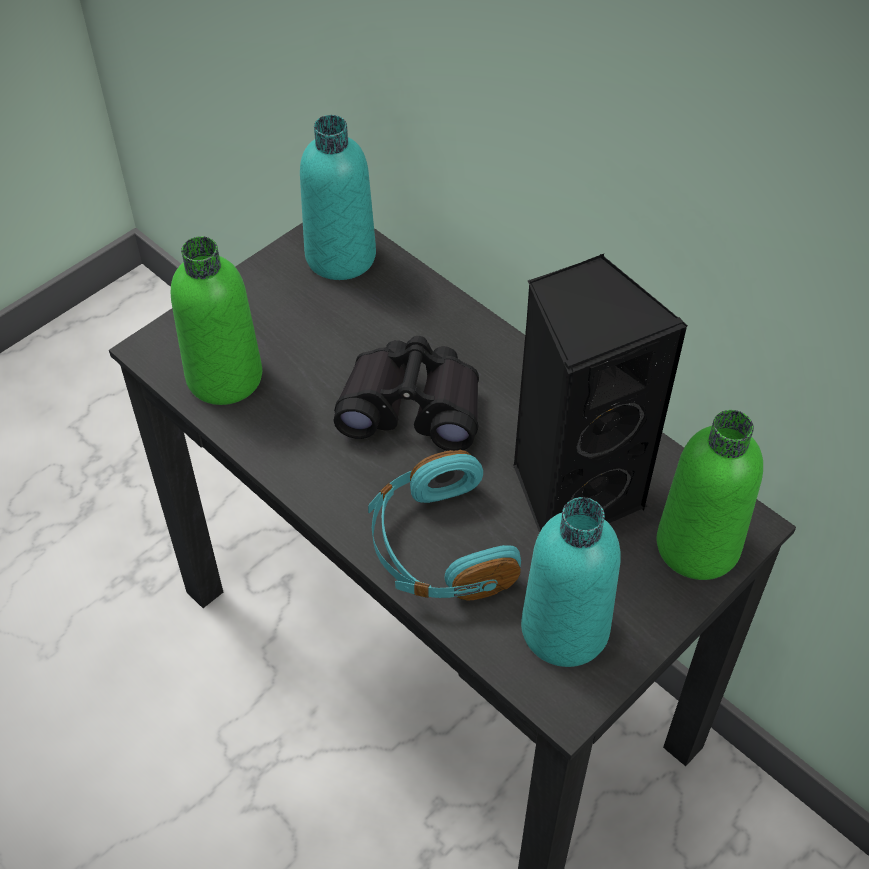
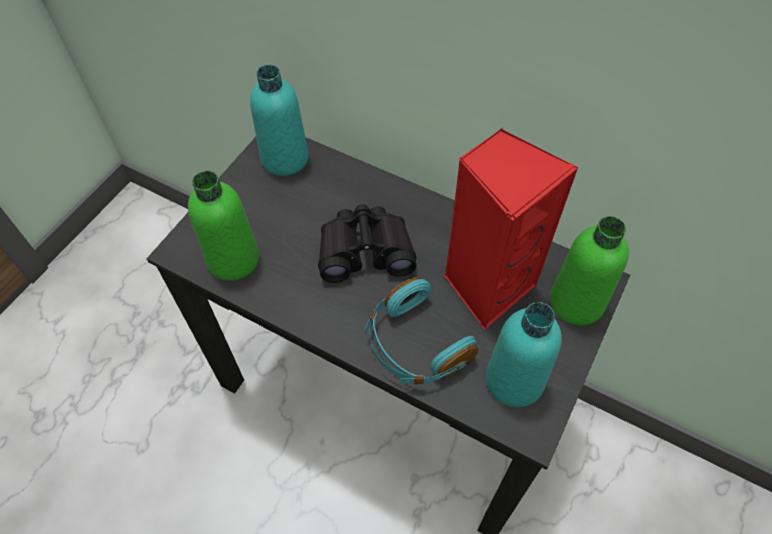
camera: 15 degrees left, 5 degrees up
black speaker [513,254,688,533] -> red speaker [444,128,578,330]

